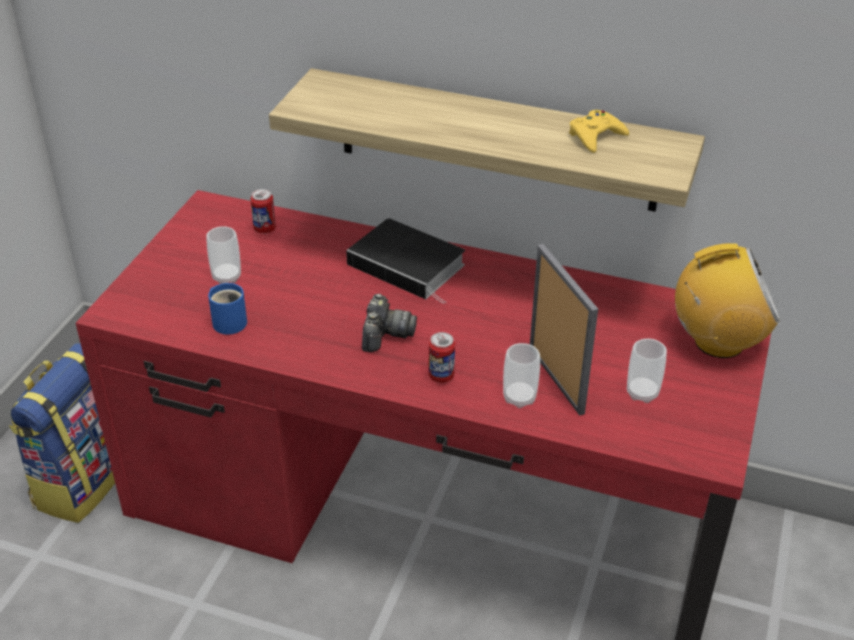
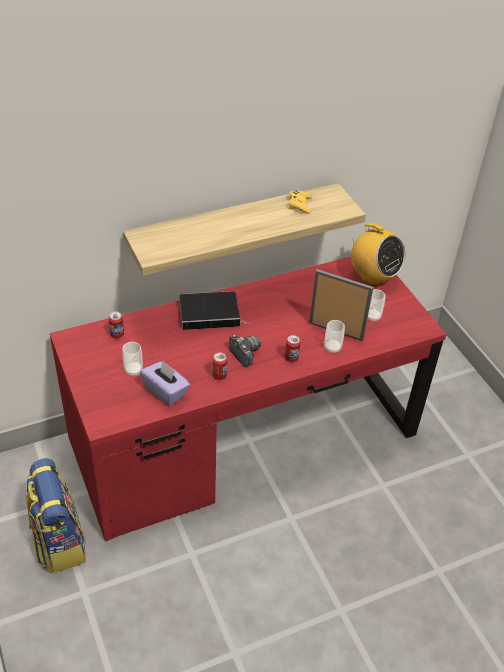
camera: 45 degrees left, 5 degrees up
blue mug [208,283,247,335] -> purple tissue box [140,360,190,406]
radio [675,243,780,358] -> radio turned 90 degrees clockwise [350,223,406,286]
none -> can [212,353,227,380]

